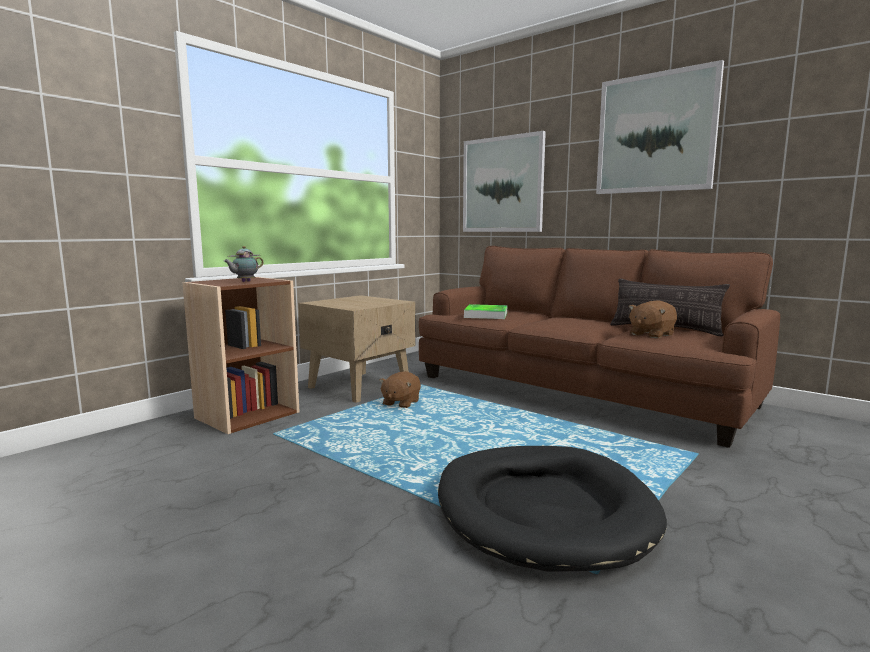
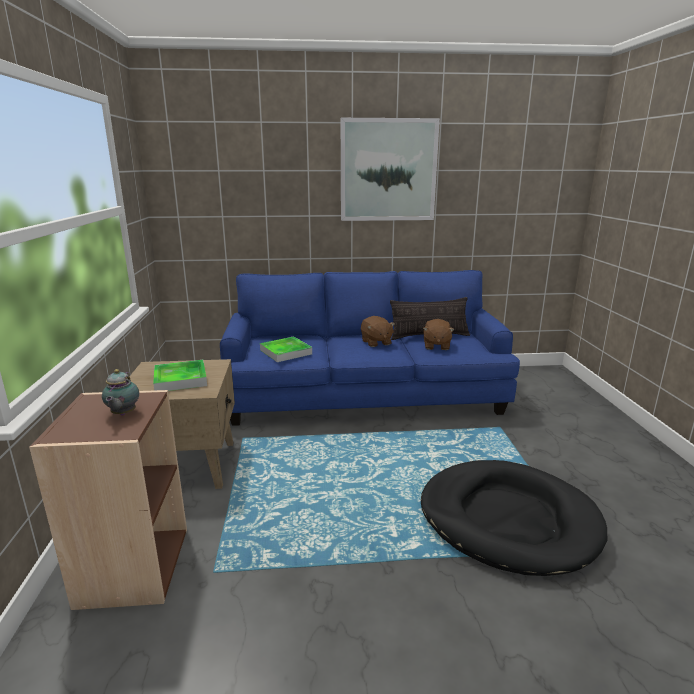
camera: 45 degrees left, 10 degrees up
brown plush toy [379,371,421,408] -> brown plush toy moved to [361,316,395,347]
brown sofa [419,246,780,448] -> blue sofa [220,270,520,426]
picture [463,131,546,232] -> none
none -> tray [153,360,207,391]

